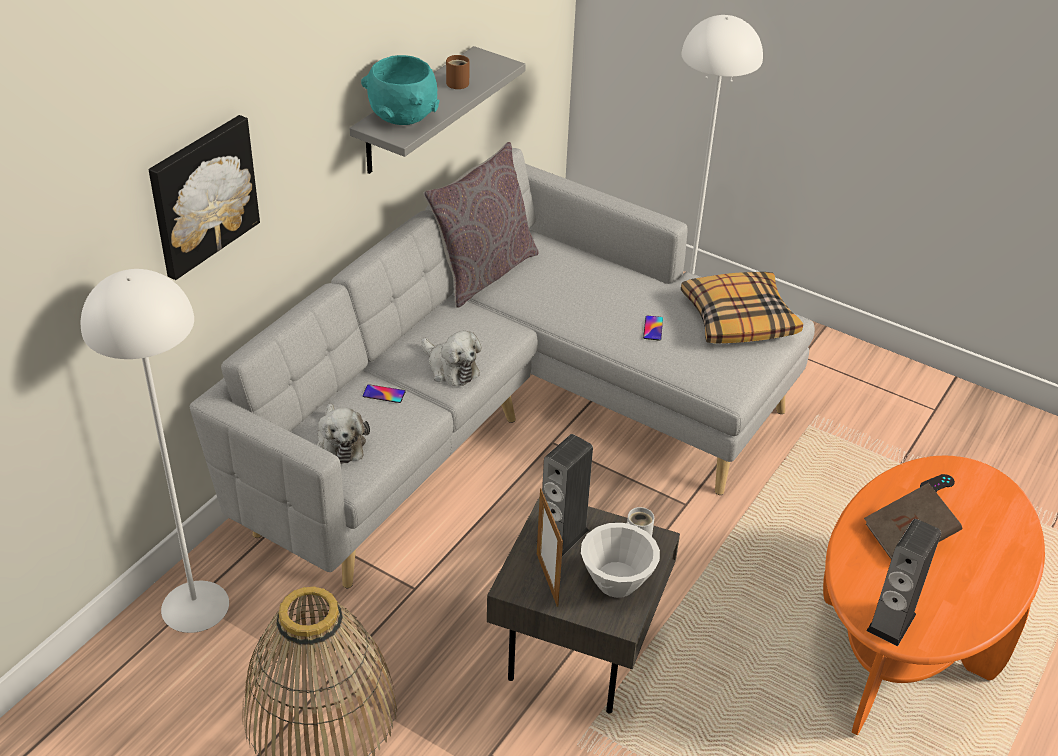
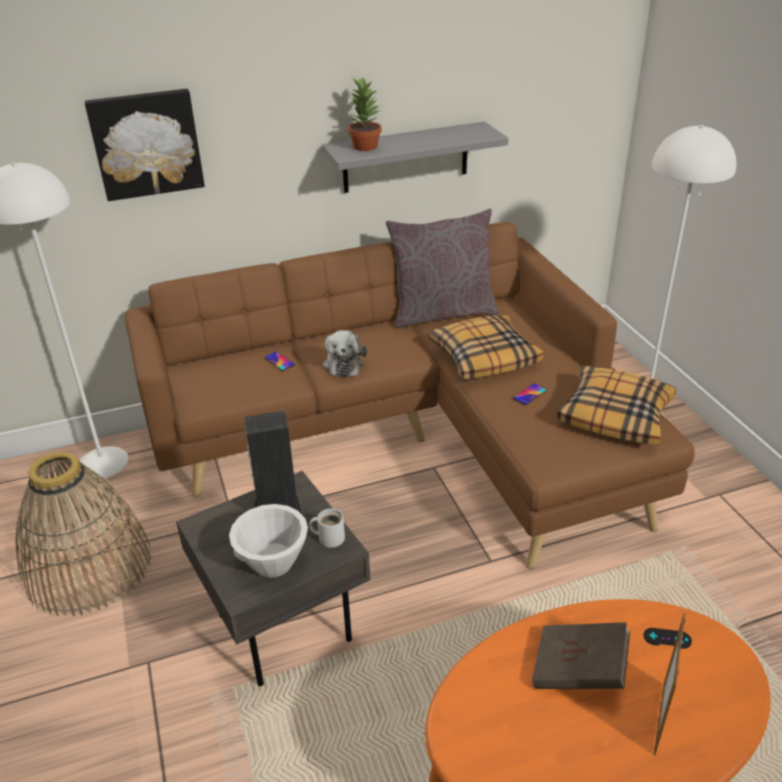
camera: 40 degrees right, 5 degrees down
grey sofa [190,148,815,588] -> brown sofa [125,222,694,569]
plush toy [317,403,370,464] -> none
turquoise bowl [361,55,440,125] -> potted plant [348,77,382,151]
brown mug [446,55,469,89] -> none
picture frame [537,488,563,607] -> picture frame moved to [654,613,685,755]
speaker [866,519,941,646] -> none
none -> pillow [429,315,544,379]

